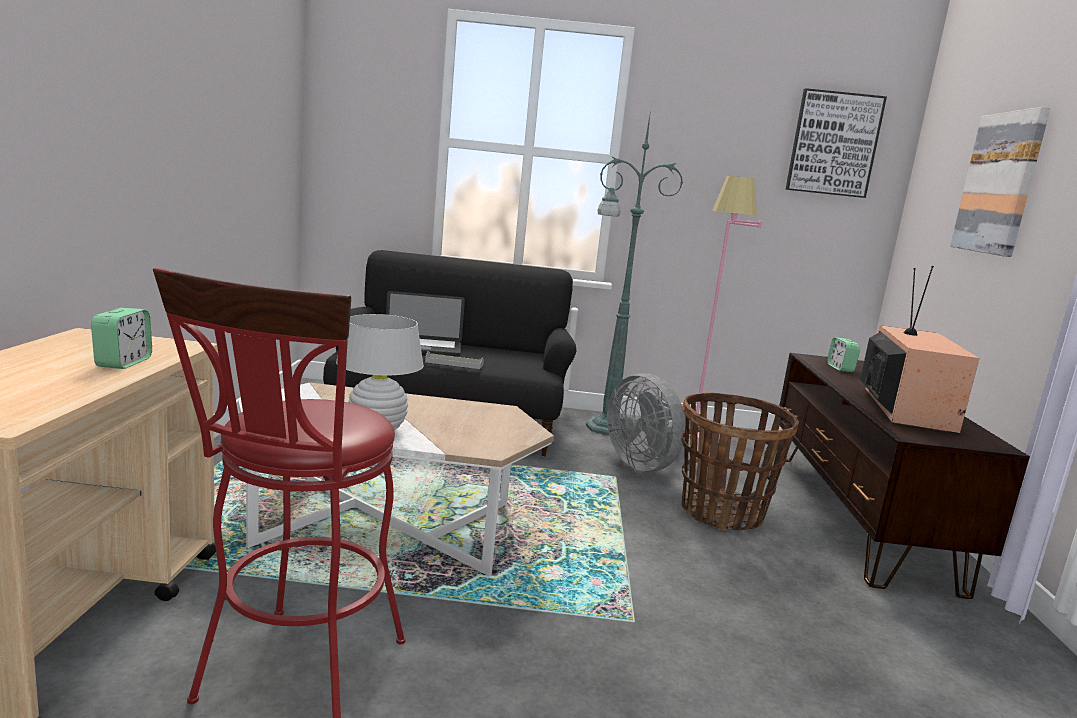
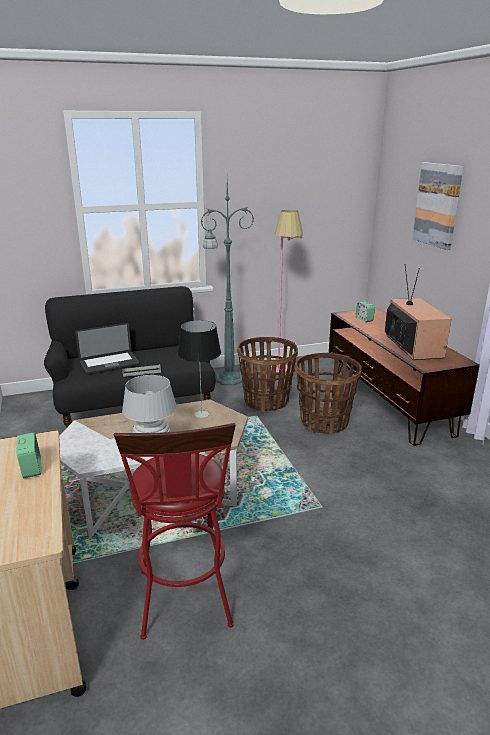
camera: 20 degrees left, 10 degrees up
grey fan [607,373,691,472] -> basket [237,337,298,412]
picture [785,88,887,198] -> none
none -> table lamp [178,320,221,418]

